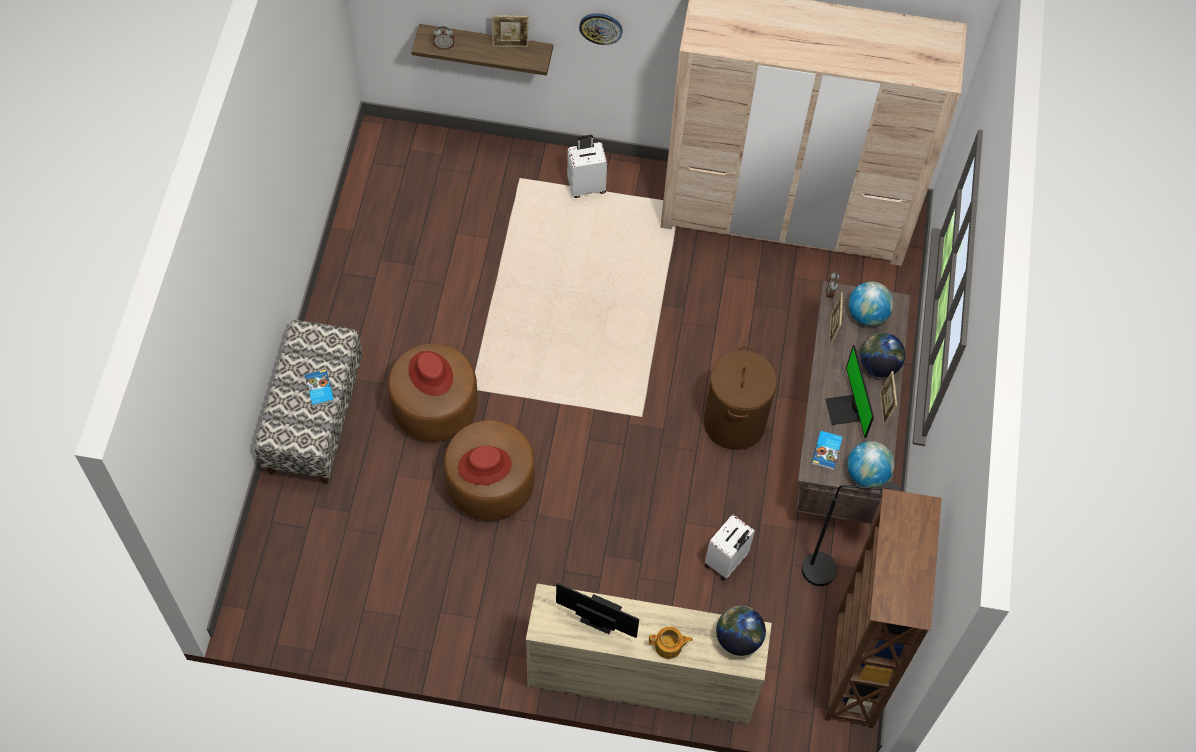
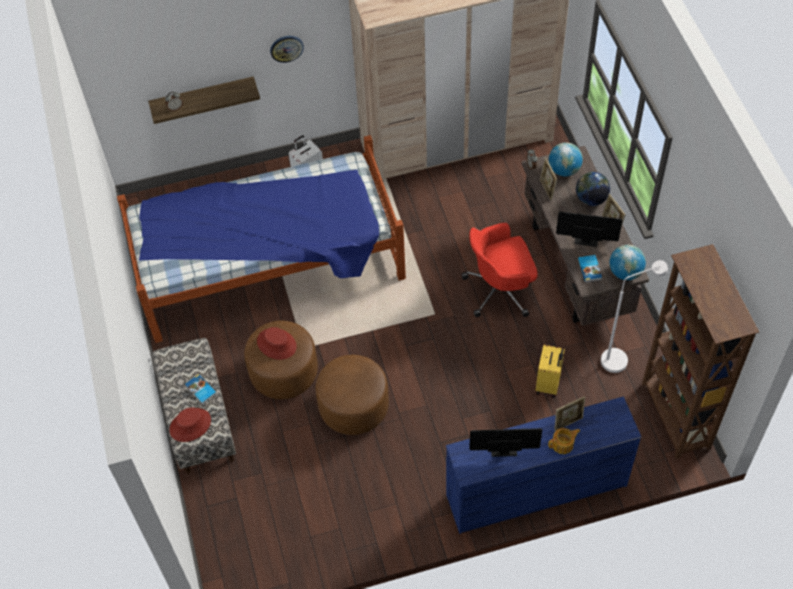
camera: 20 degrees left, 5 degrees down
red hat [458,446,512,485] -> red hat moved to [169,407,211,442]
picture frame [492,15,529,47] -> picture frame moved to [554,396,585,431]
beige dresser [526,583,772,725] -> blue dresser [446,396,641,534]
brown laundry basket [704,346,777,450] -> red office chair [461,223,538,317]
white suitcase [705,514,755,581] -> yellow suitcase [536,345,565,398]
globe [716,606,766,656] -> none
black floor lamp [802,482,901,586] -> white floor lamp [601,260,668,373]
monitor [825,345,874,438] -> monitor turned 135 degrees clockwise [556,211,623,247]
none -> bed [117,135,406,343]

